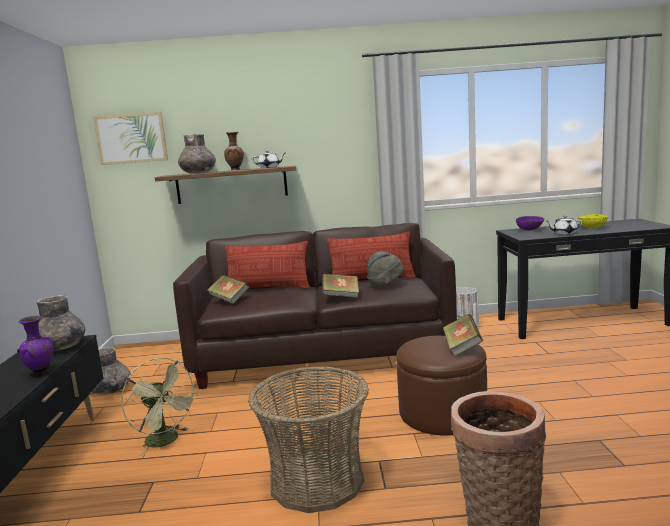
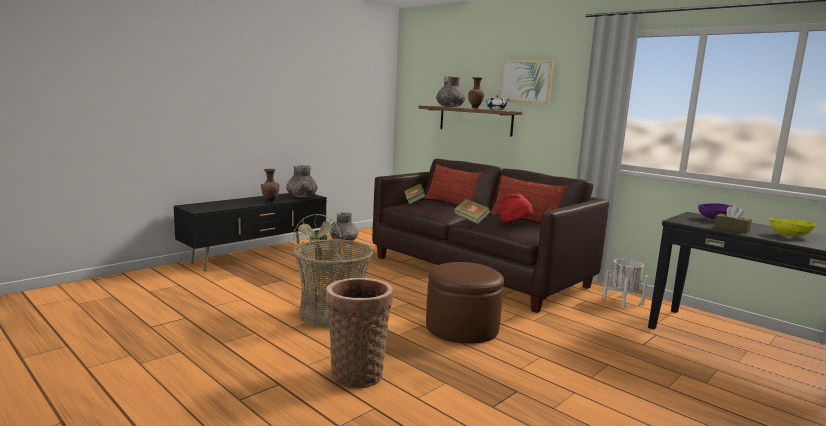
camera: 45 degrees right, 0 degrees up
purple vase [17,316,53,376] -> brown vase [261,169,279,203]
picture [93,112,168,165] -> picture moved to [499,60,554,104]
grey hat [367,251,404,288] -> red hat [500,193,533,223]
book [443,314,483,356] -> none
white teapot [547,216,582,235] -> brown tissue box [714,205,752,233]

